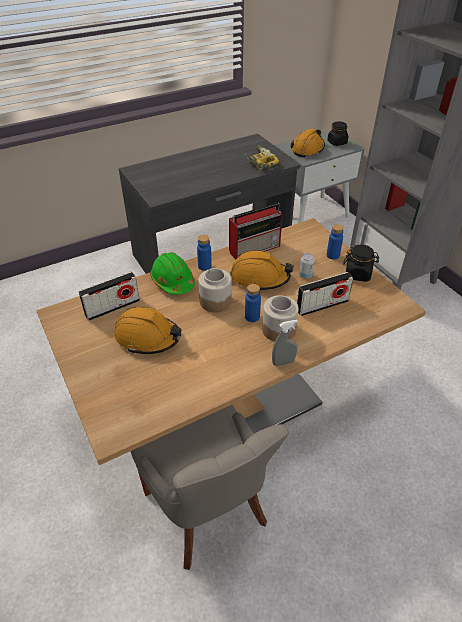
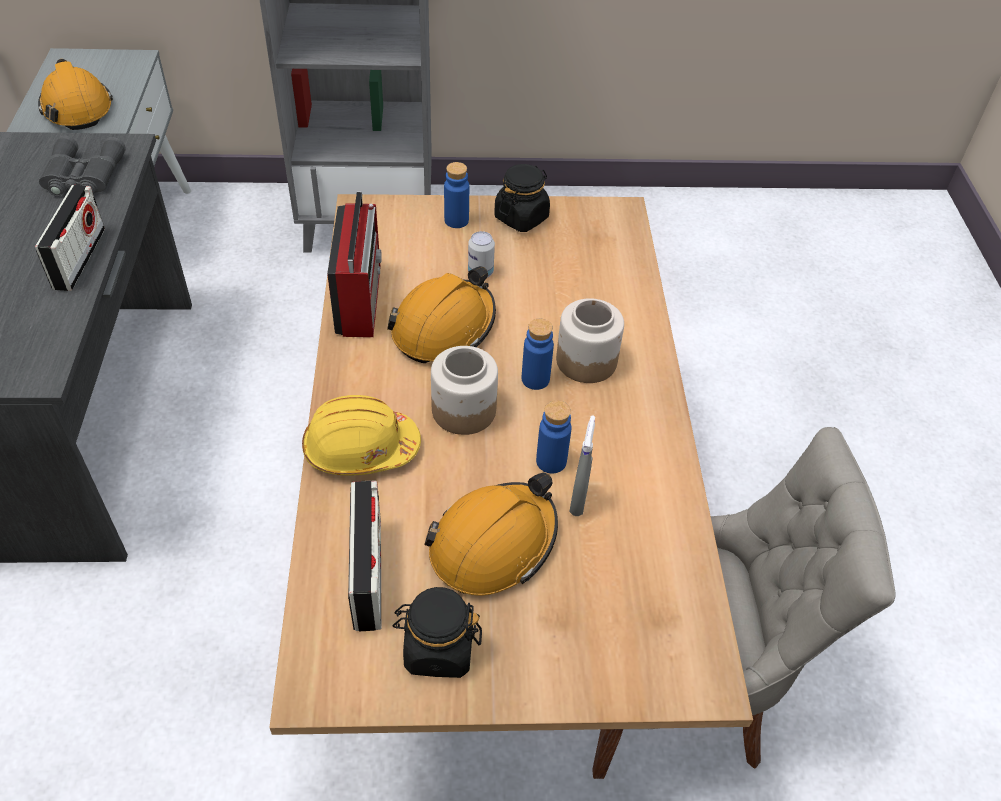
camera: 65 degrees left, 5 degrees up
green hard hat [150,252,195,295] -> yellow hard hat [302,395,421,475]
blue bottle [197,235,212,271] -> blue bottle moved to [536,400,572,474]
power drill [245,145,279,170] -> grey binoculars [39,136,126,197]
grey spray bottle [272,320,298,366] -> grey spray bottle moved to [569,415,595,516]
radio [297,272,353,316] -> radio moved to [35,185,105,291]
black jar [327,121,348,146] -> black jar moved to [393,587,482,678]

